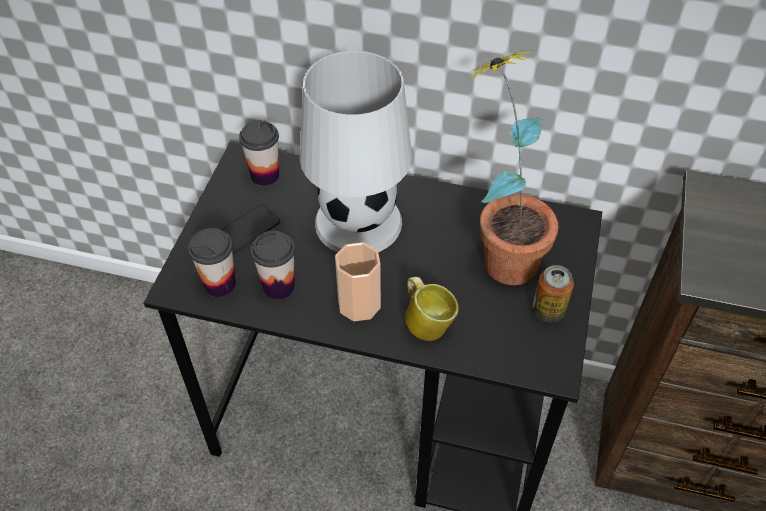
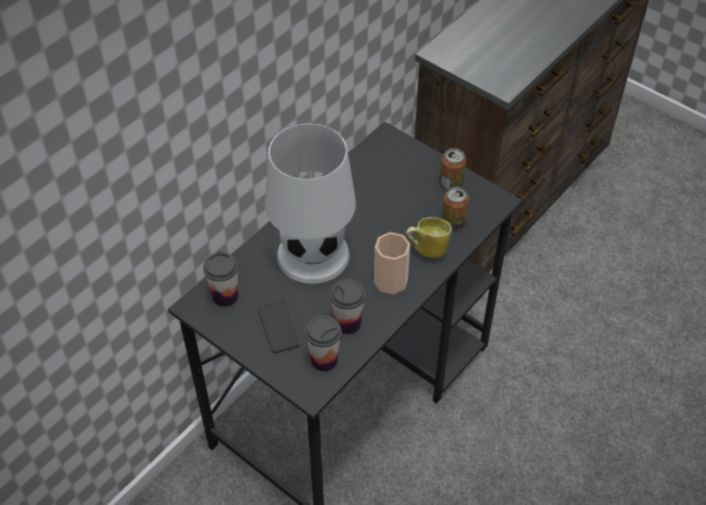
camera: 65 degrees left, 0 degrees up
potted plant [467,50,559,285] -> none
none -> can [442,186,469,230]

